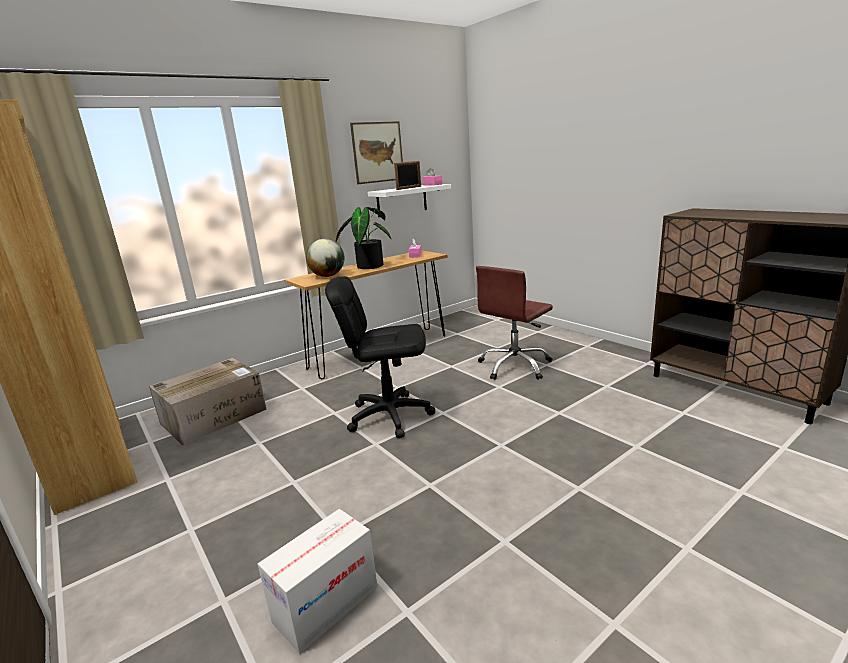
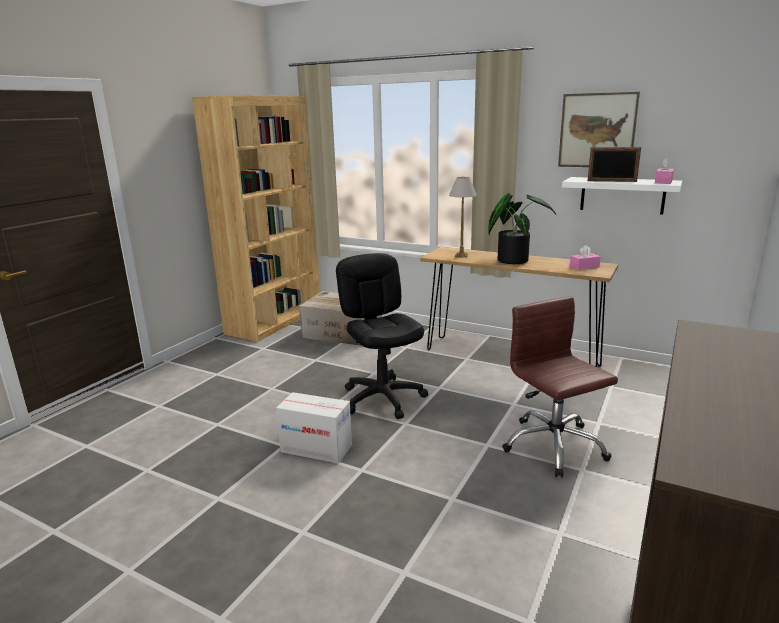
camera: 65 degrees right, 0 degrees up
cardboard box [258,509,378,654] -> cardboard box moved to [276,392,352,464]
globe [306,239,344,277] -> table lamp [449,177,477,258]
brown office chair [476,266,553,380] -> brown office chair turned 45 degrees clockwise [502,296,618,478]

